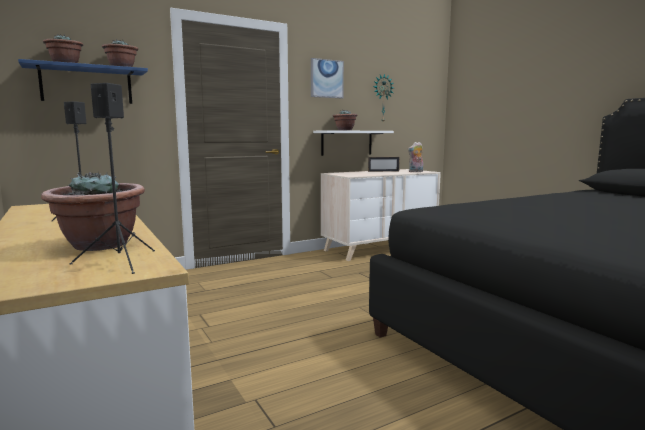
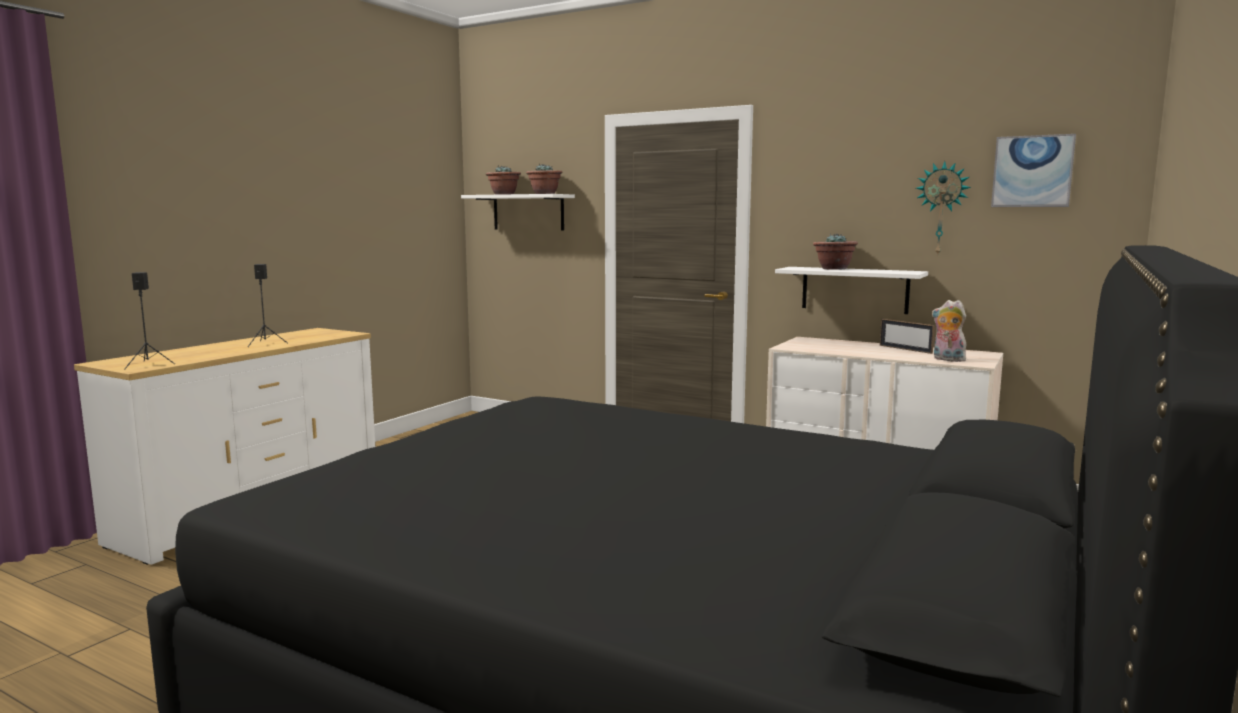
camera: 60 degrees right, 0 degrees up
blue shelf [18,59,148,104] -> white shelf [461,194,575,230]
potted plant [41,171,145,251] -> none
picture [311,58,344,98] -> picture moved to [991,134,1076,207]

